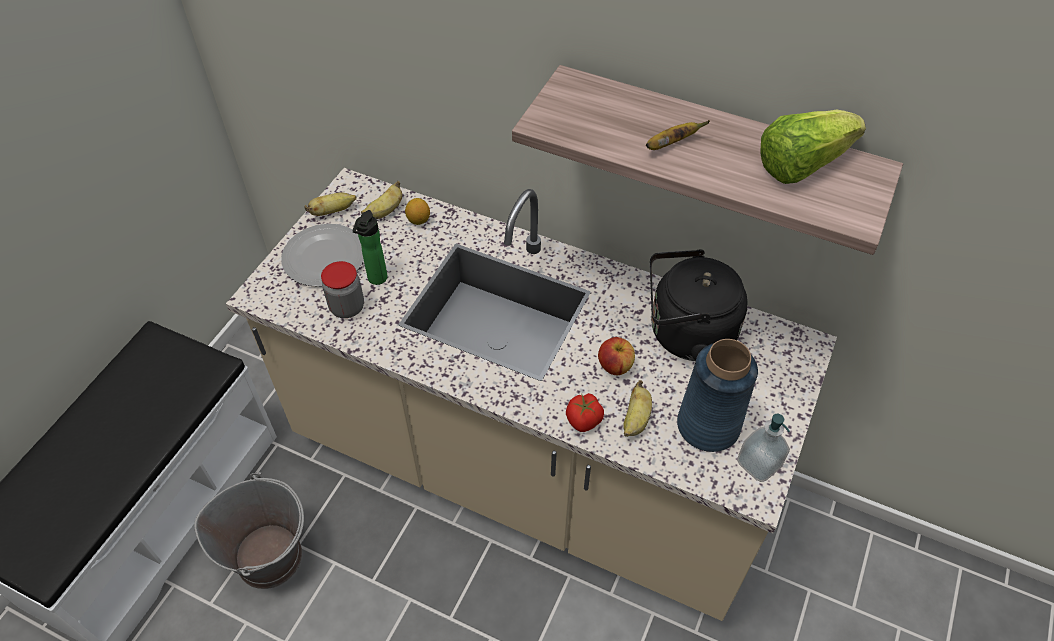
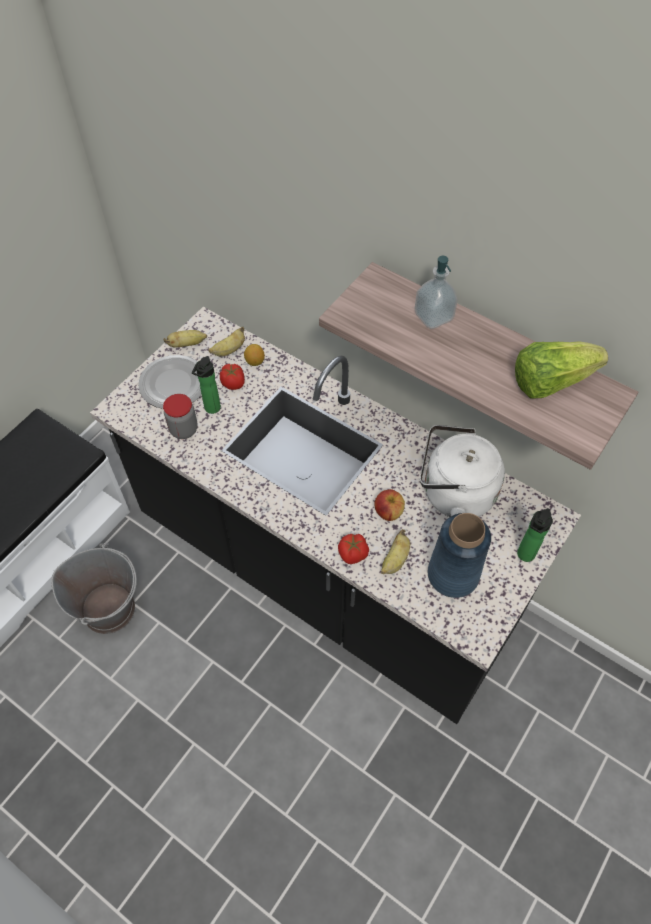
camera: 10 degrees right, 5 degrees up
beige counter [226,168,837,621] -> black counter [90,307,581,724]
banana [646,120,710,150] -> none
black kettle [650,249,748,361] -> white kettle [420,425,505,517]
soap dispenser [737,414,790,482] -> soap dispenser moved to [415,256,458,329]
none -> tomato [220,364,245,390]
none -> bottle [517,509,553,562]

